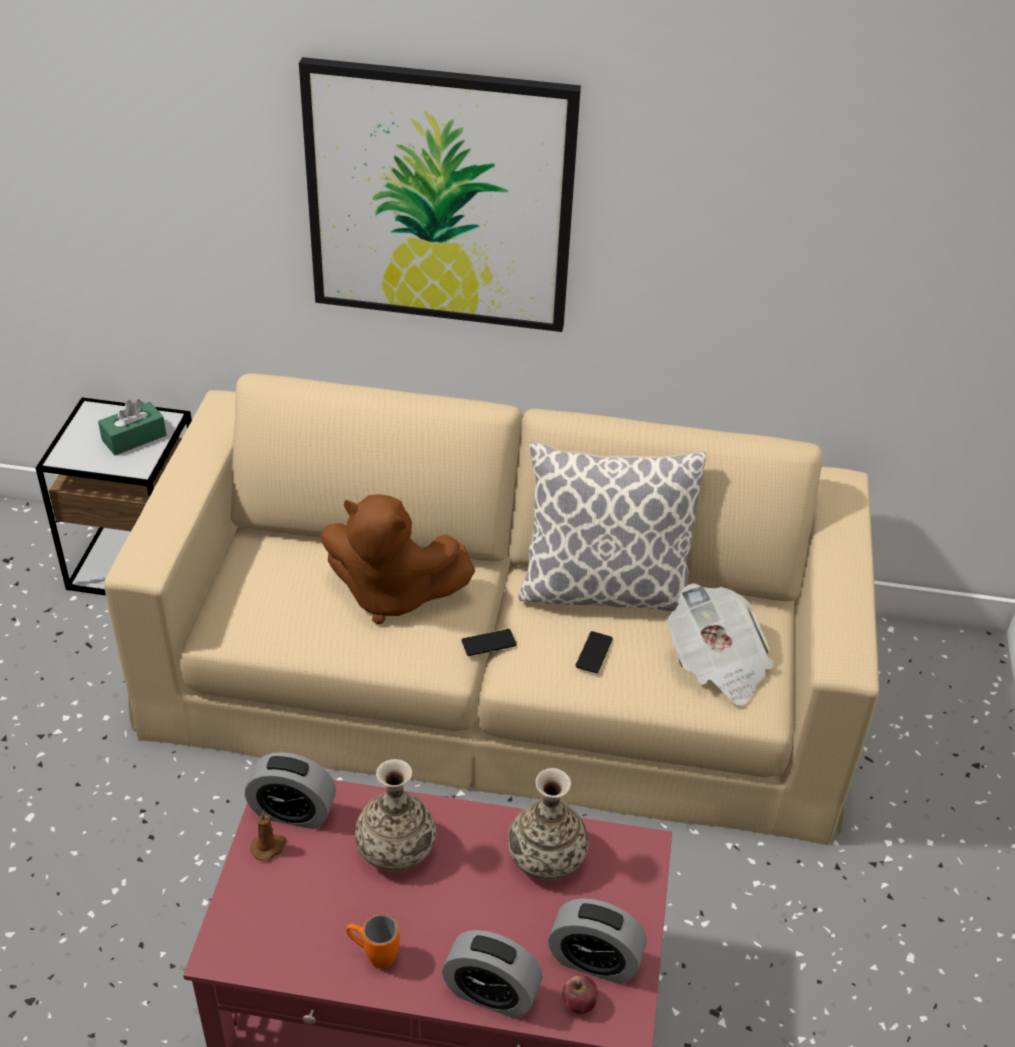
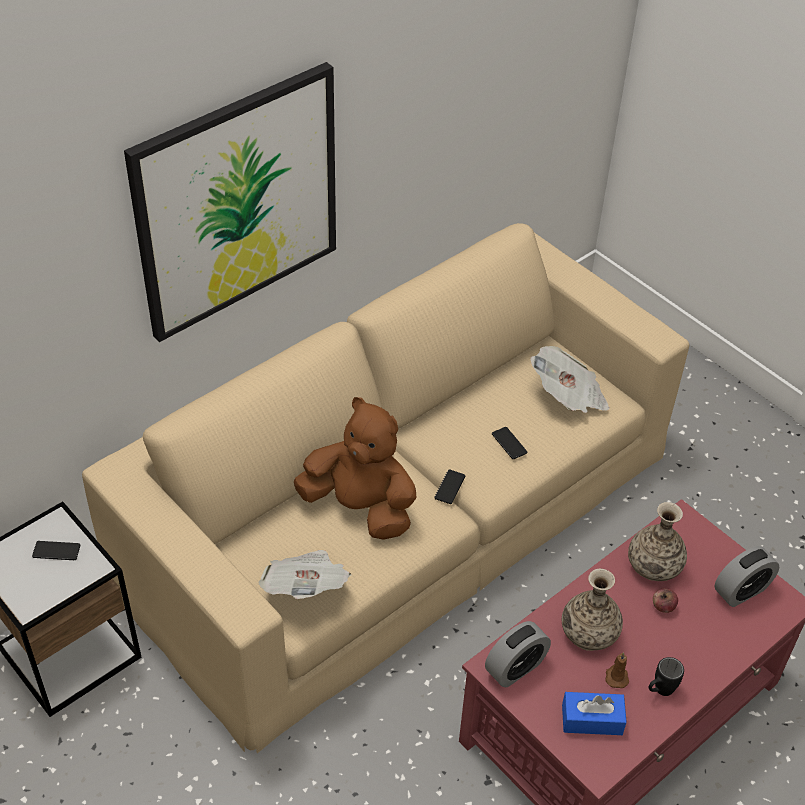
camera: 50 degrees left, 5 degrees up
green tissue box [98,399,167,455] -> phone [32,541,80,560]
brown candle [250,811,286,861] -> brown candle moved to [605,652,629,688]
brown plush toy [320,494,475,624] -> brown plush toy turned 120 degrees counterclockwise [294,397,416,540]
orange mug [346,914,400,969] -> black mug [648,657,684,696]
alarm clock [442,930,543,1018] -> none
pillow [518,441,706,611] -> none
apple [562,976,598,1014] -> apple moved to [653,588,678,613]
none -> newspaper [258,550,351,599]
none -> blue tissue box [562,692,627,735]

